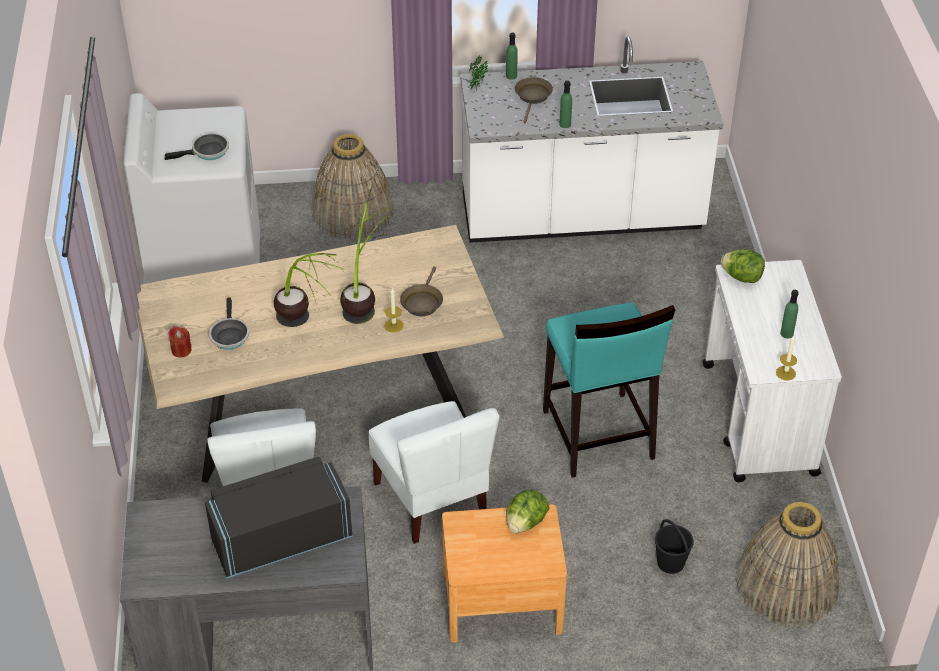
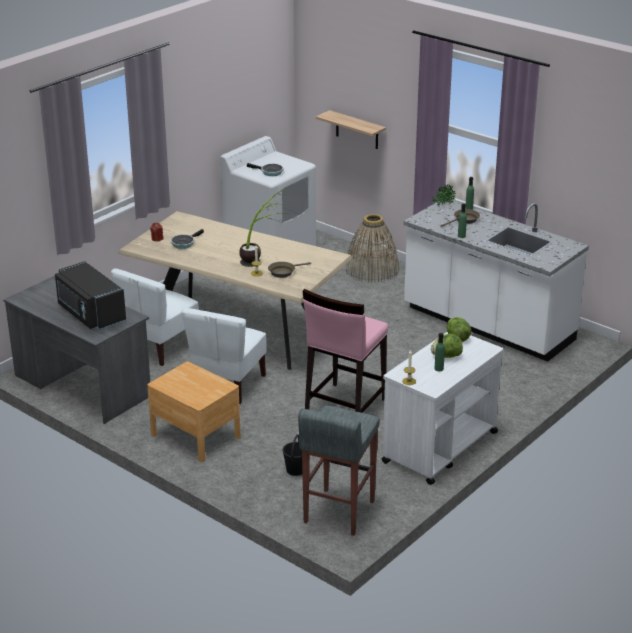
camera: 45 degrees right, 15 degrees down
black microwave [205,457,352,578] -> black microwave turned 150 degrees counterclockwise [55,261,126,330]
potted plant [274,253,346,327] -> none
lettuce [506,489,550,533] -> lettuce moved to [431,334,463,358]
turquoise stool [543,302,675,478] -> pink stool [302,289,388,413]
basket [735,502,839,627] -> grey stool [298,406,380,536]
none -> shelf [316,110,386,149]

